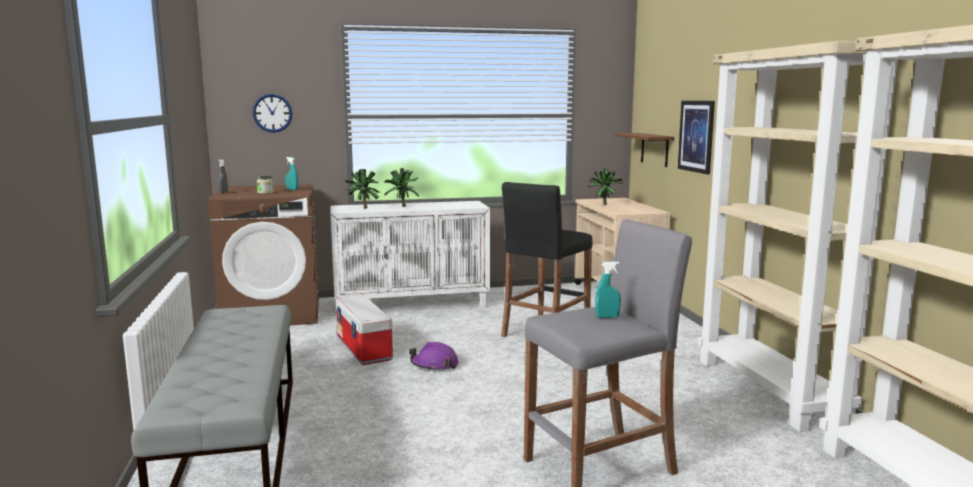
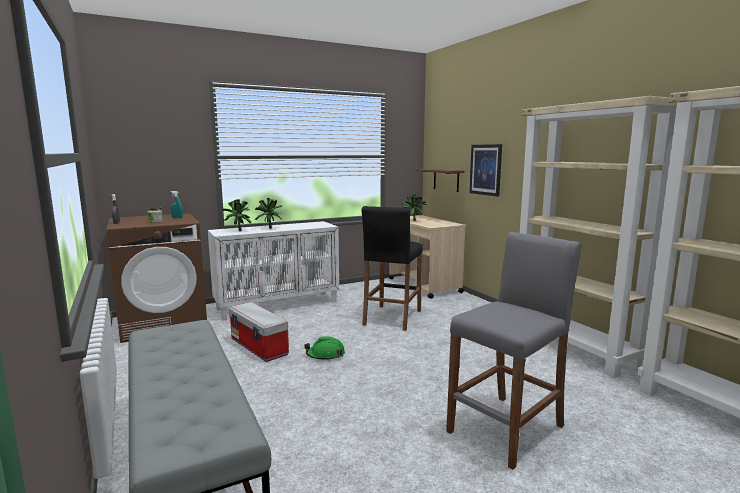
camera: 15 degrees left, 0 degrees up
wall clock [252,94,292,133] -> none
purple hard hat [409,342,459,371] -> green hard hat [304,336,345,361]
turquoise spray bottle [595,261,621,318] -> none

